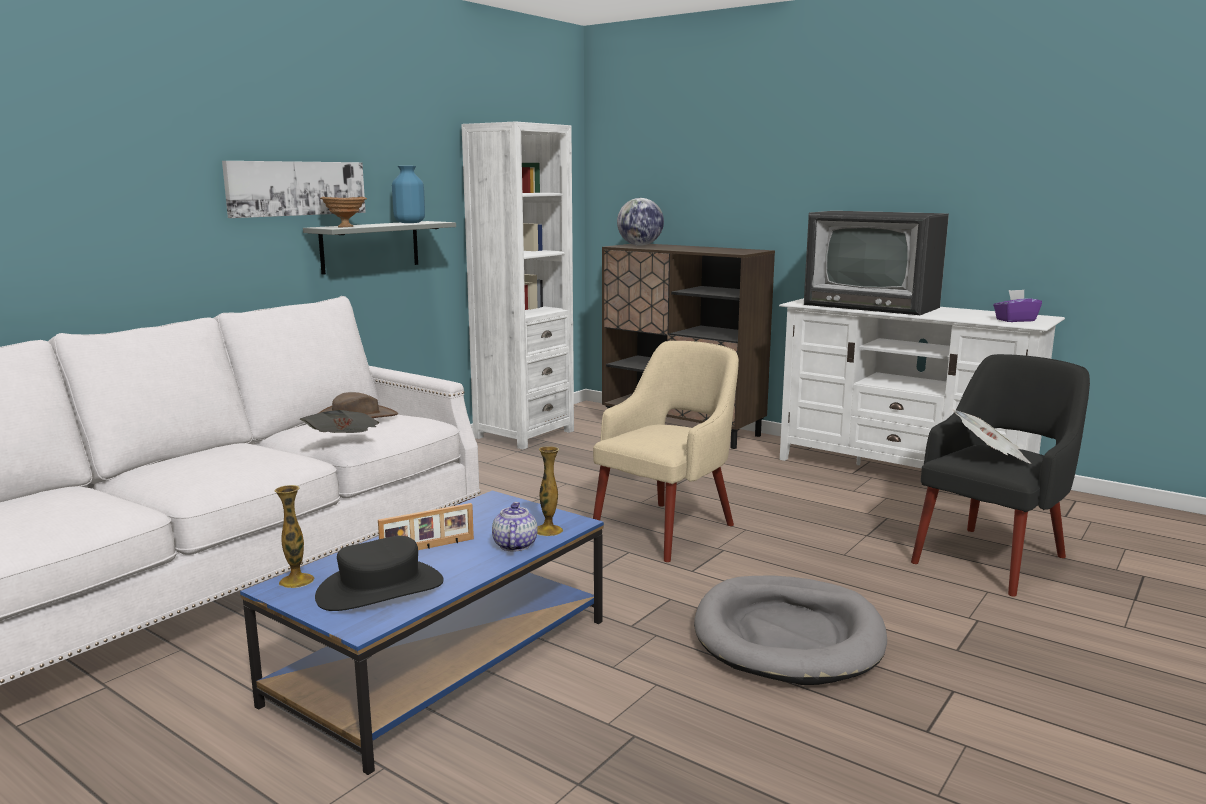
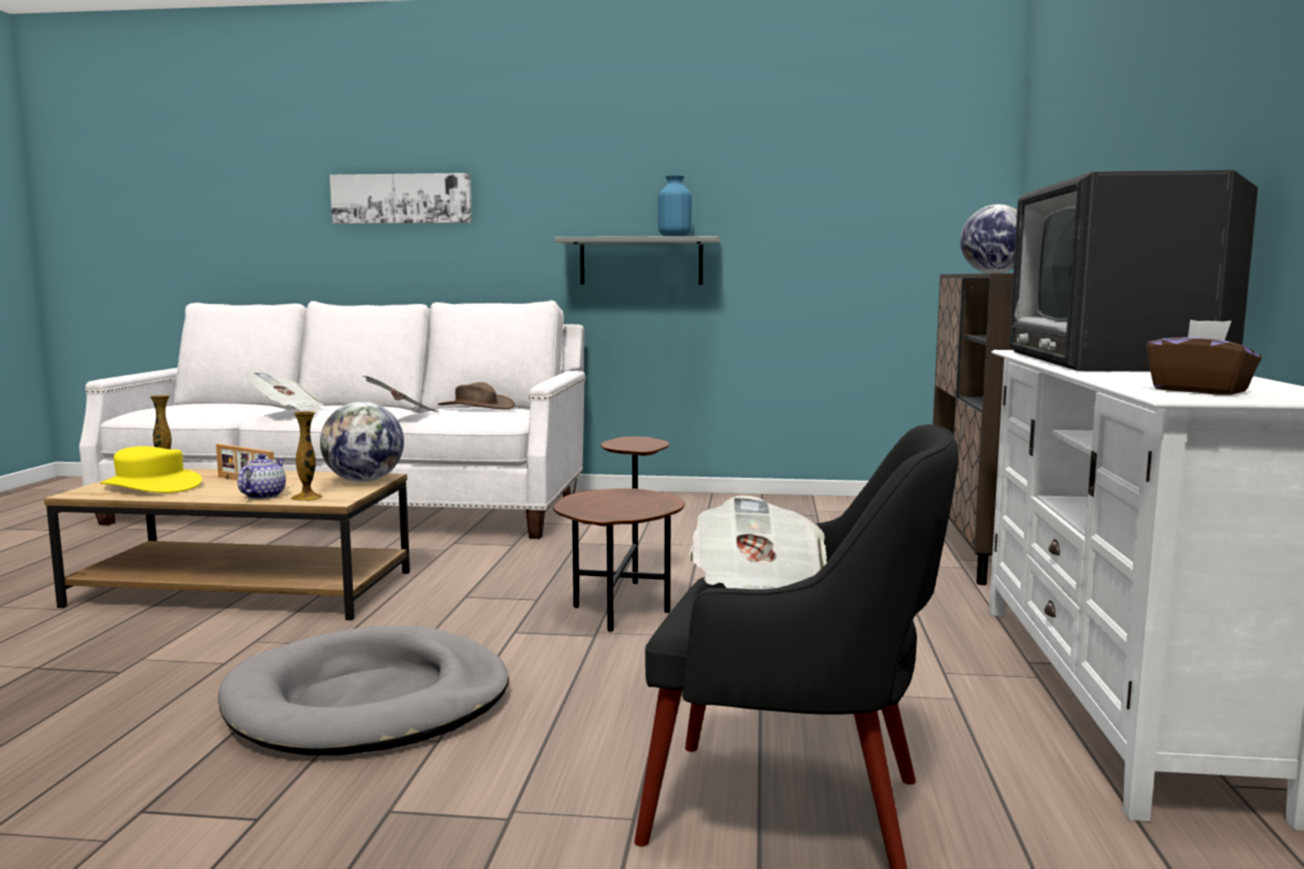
camera: 60 degrees right, 5 degrees down
picture [222,161,366,218] -> picture moved to [330,173,472,224]
blue coffee table [240,491,604,775] -> brown coffee table [44,468,410,620]
black hat [315,536,444,611] -> yellow hat [100,446,202,493]
brown bowl [320,197,367,227] -> none
white bookcase [461,122,574,449] -> none
teapot [492,502,537,551] -> teapot turned 45 degrees counterclockwise [237,454,286,499]
beige armchair [593,341,739,562] -> brown side table [553,437,685,632]
purple tissue box [993,290,1042,322] -> brown tissue box [1146,320,1262,395]
none -> newspaper [250,372,324,414]
none -> globe [320,402,404,482]

